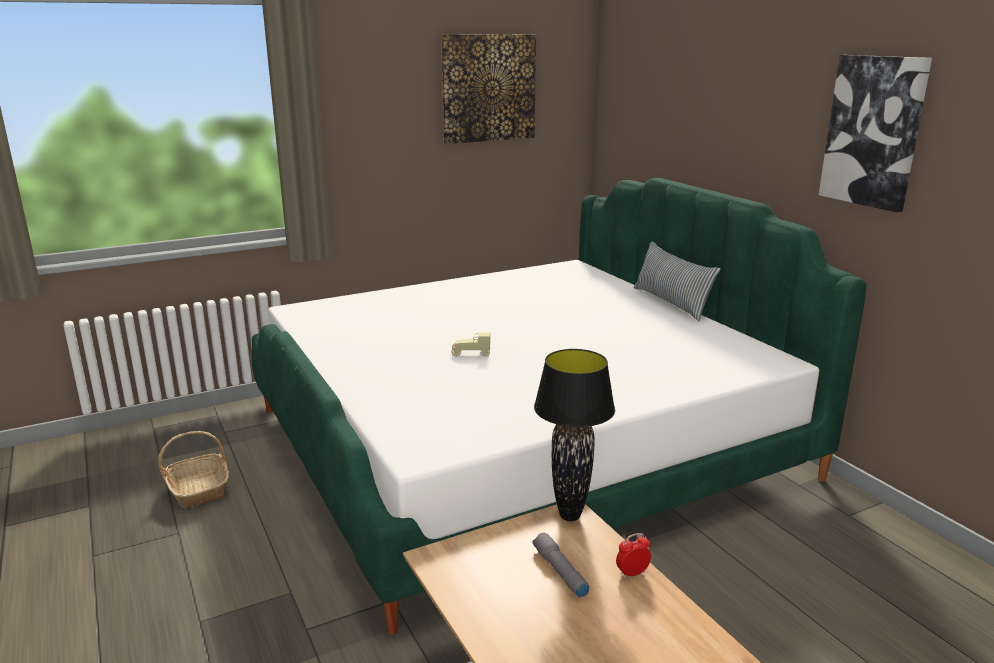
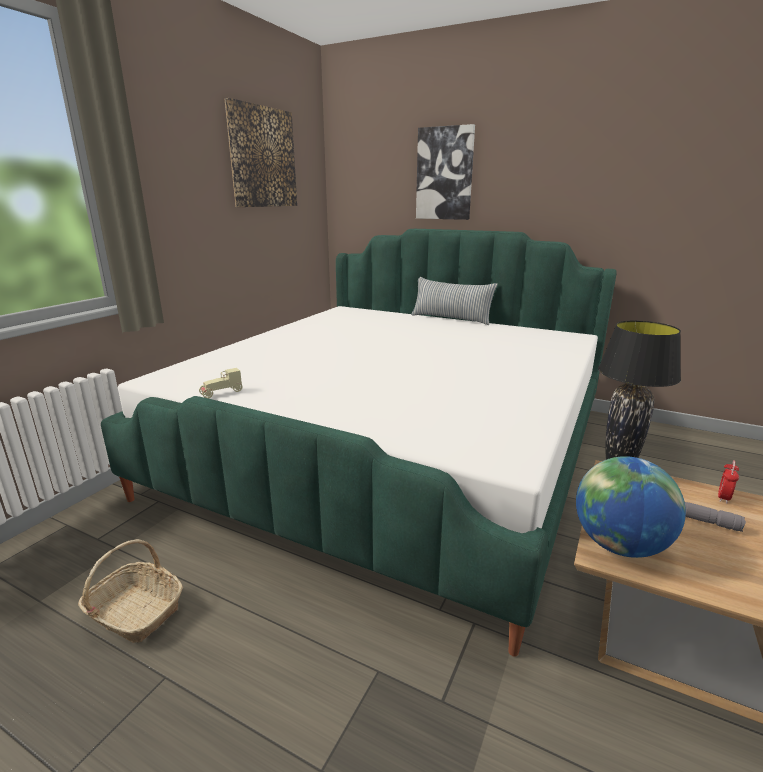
camera: 35 degrees left, 0 degrees up
beige toy car [451,332,490,356] -> beige toy car moved to [199,368,242,398]
picture [819,55,932,212] -> picture moved to [416,124,475,220]
none -> globe [576,456,686,558]

